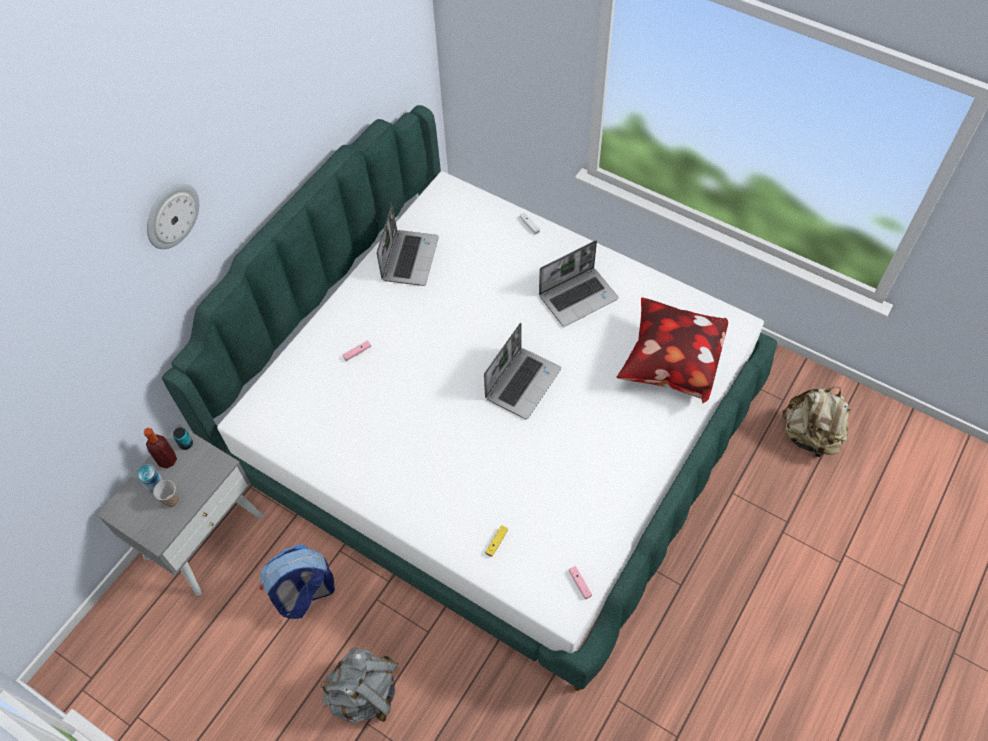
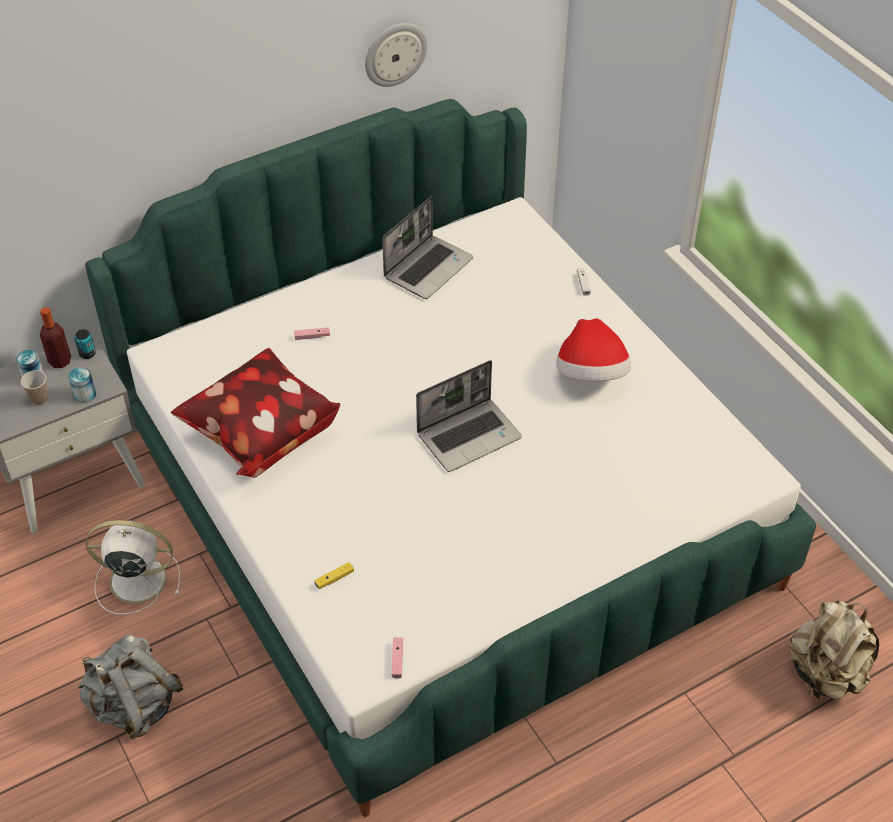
camera: 25 degrees right, 10 degrees down
wall clock [147,184,199,249] -> wall clock moved to [365,23,427,87]
backpack [260,544,335,619] -> white fan [86,520,180,615]
laptop [539,240,619,327] -> hat [556,318,631,381]
pillow [617,297,728,403] -> pillow moved to [171,348,340,478]
none -> can [68,367,96,403]

